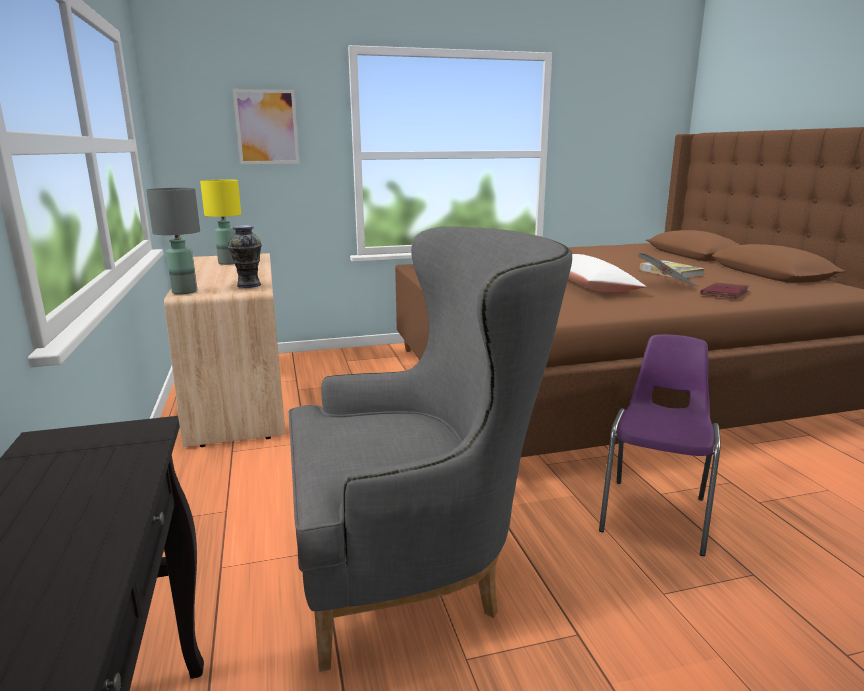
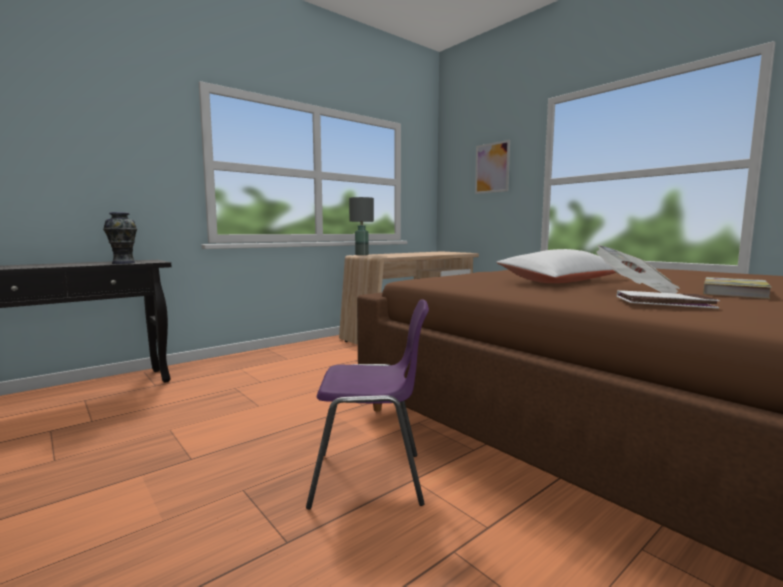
camera: 65 degrees right, 10 degrees down
yellow table lamp [200,180,241,265] -> none
vase [228,225,262,288] -> vase moved to [103,212,137,264]
grey armchair [289,226,572,672] -> none
red book [700,282,749,298] -> white book [617,290,720,309]

